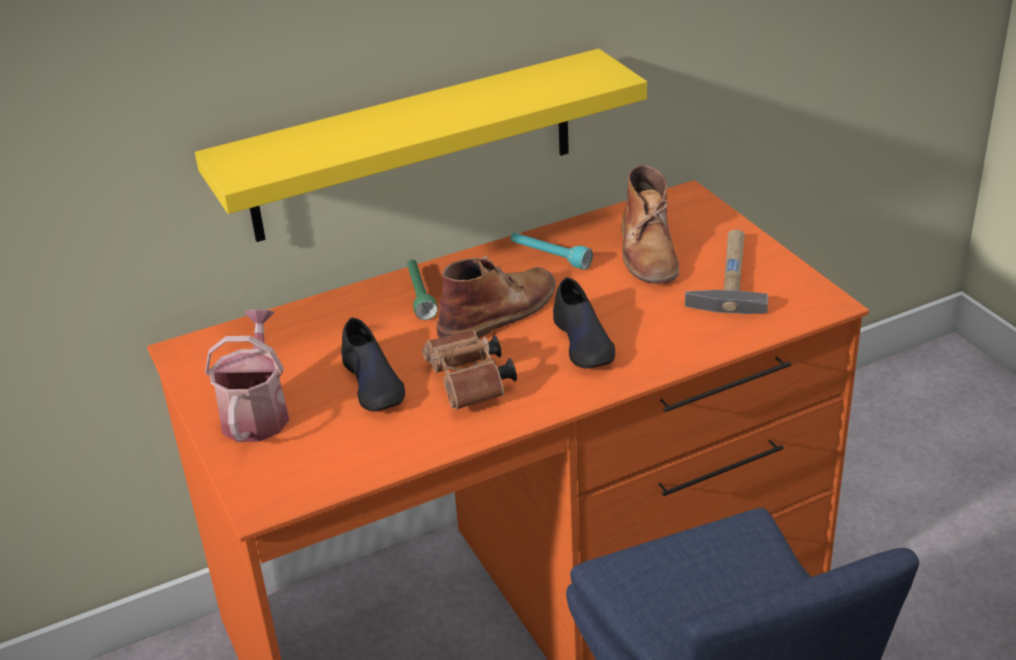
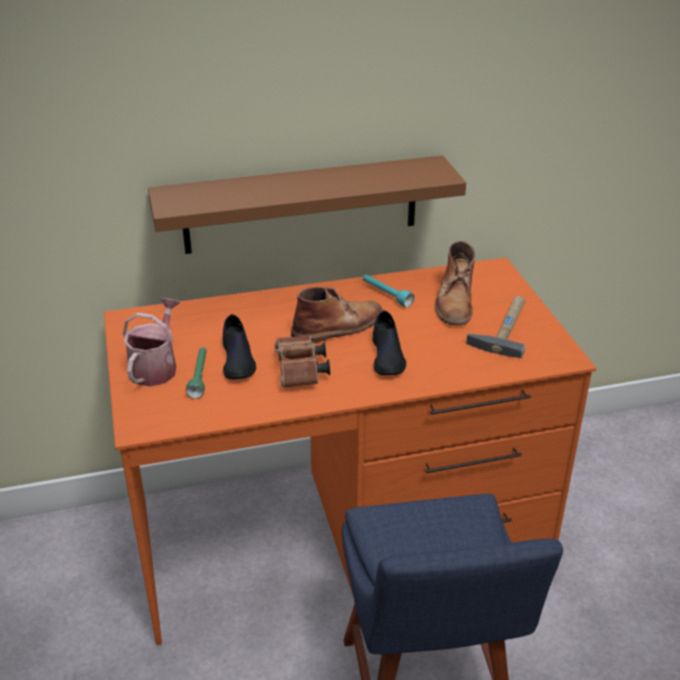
camera: 10 degrees right, 0 degrees up
yellow shelf [195,49,647,242] -> brown shelf [148,155,466,254]
green flashlight [407,259,438,320] -> green flashlight moved to [186,347,206,399]

